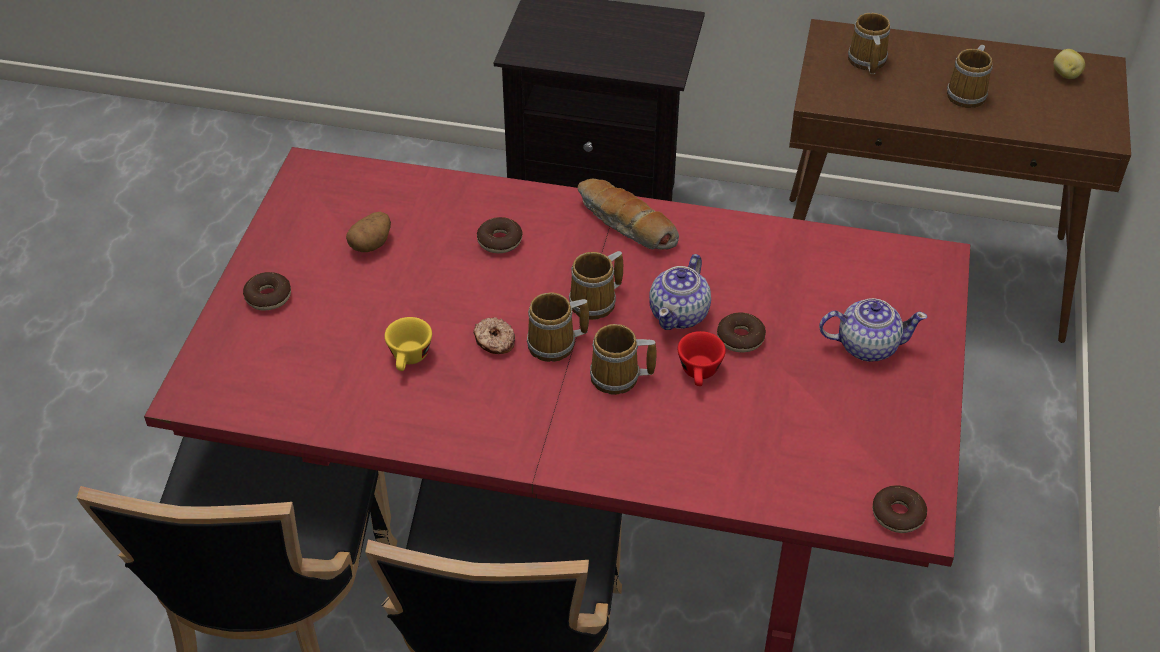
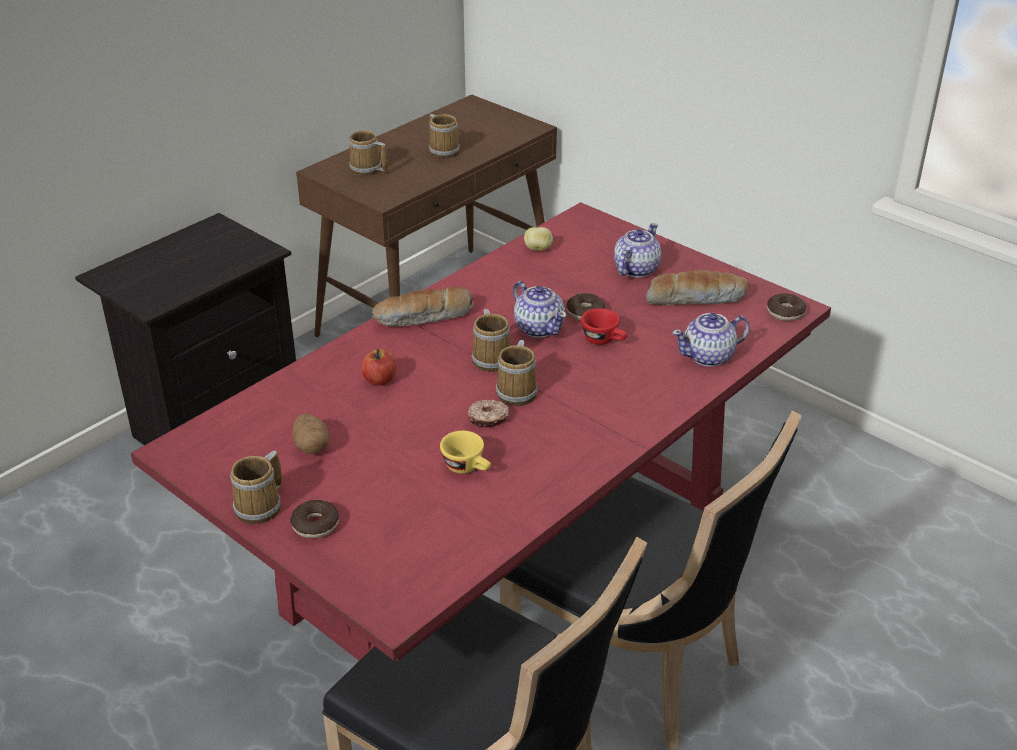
camera: 60 degrees left, 10 degrees down
donut [477,217,523,253] -> apple [361,349,396,385]
mug [590,324,657,395] -> mug moved to [230,451,282,524]
potato [1053,49,1085,79] -> potato moved to [524,227,553,251]
none -> bread [646,270,748,306]
none -> teapot [672,313,750,367]

